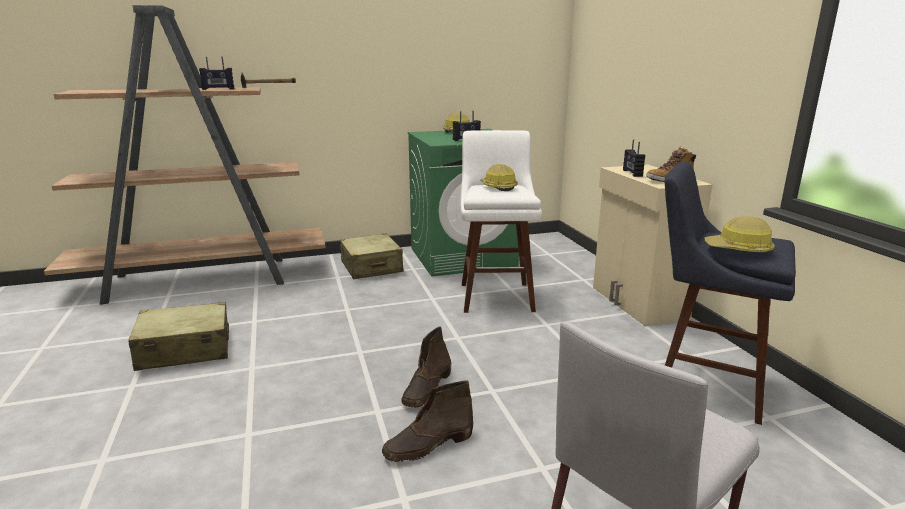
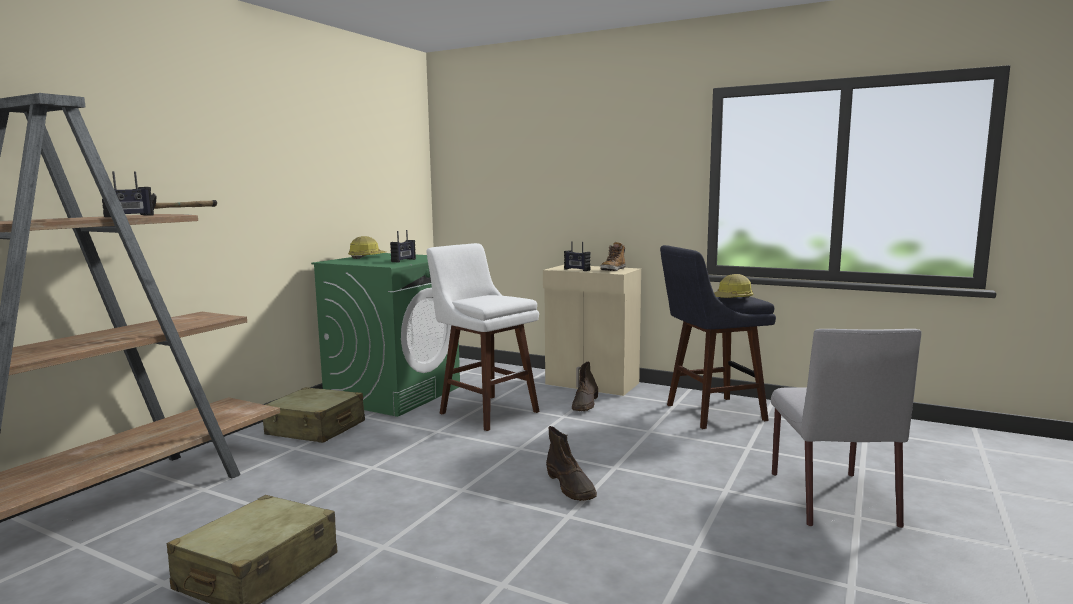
camera: 45 degrees left, 10 degrees down
brown boot [382,380,473,462] -> brown boot moved to [572,362,598,411]
hard hat [481,164,518,191] -> none

